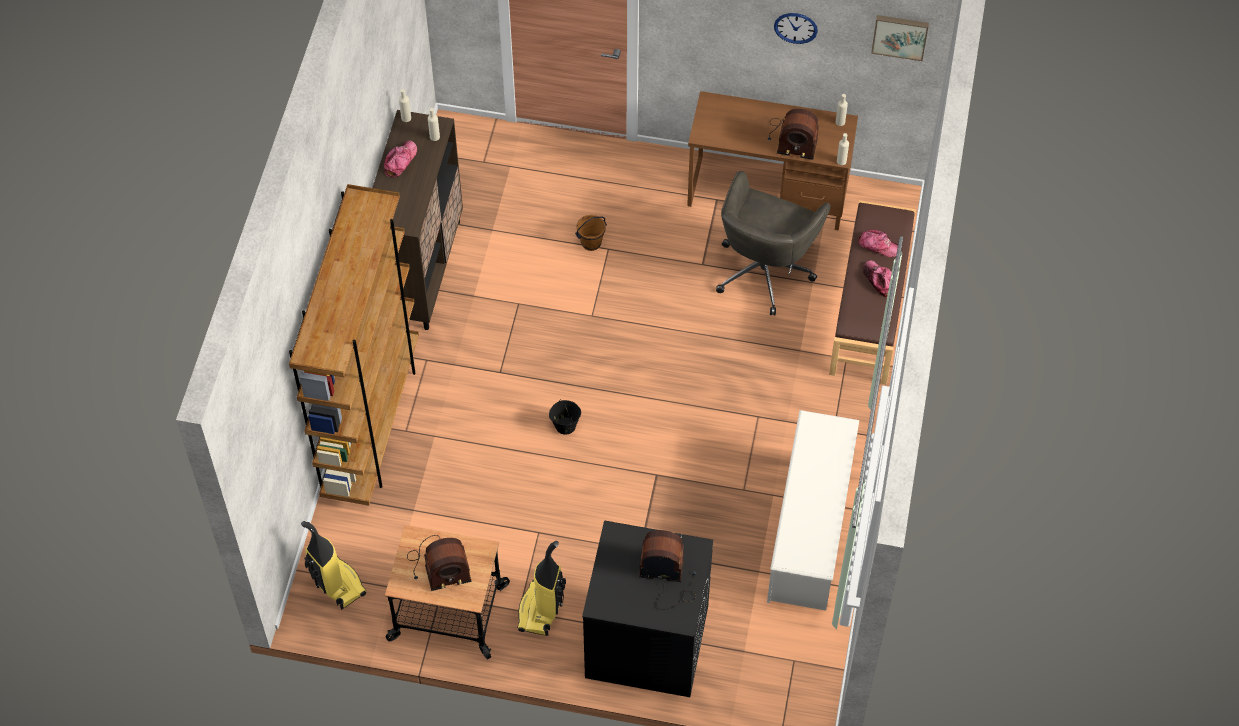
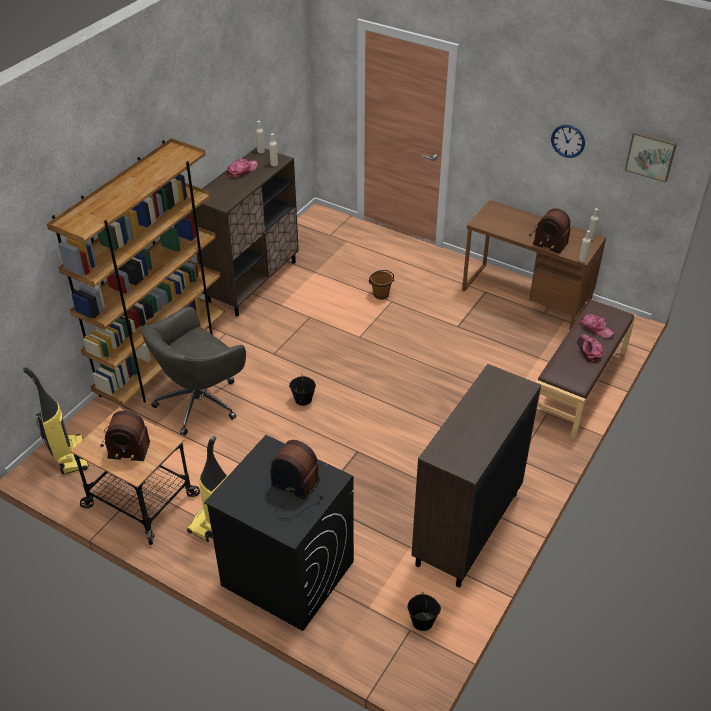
camera: 20 degrees right, 15 degrees down
grey office chair [716,171,831,316] -> grey office chair moved to [142,307,246,436]
white shoe rack [767,410,859,611] -> brown cabinet [411,364,541,587]
none -> black bucket [407,592,441,631]

